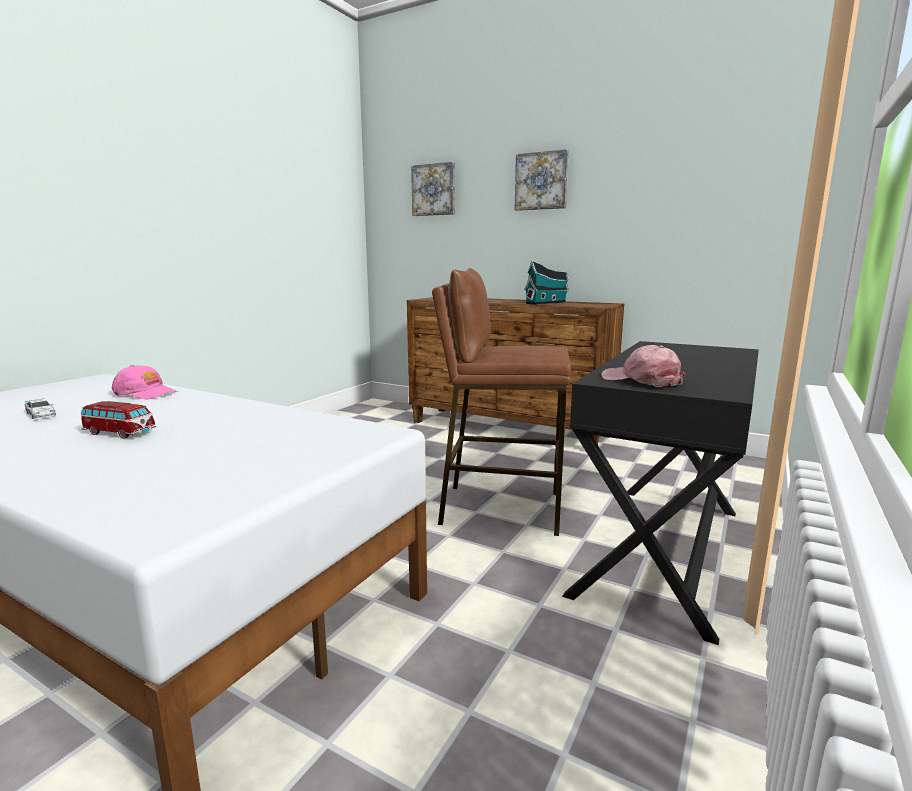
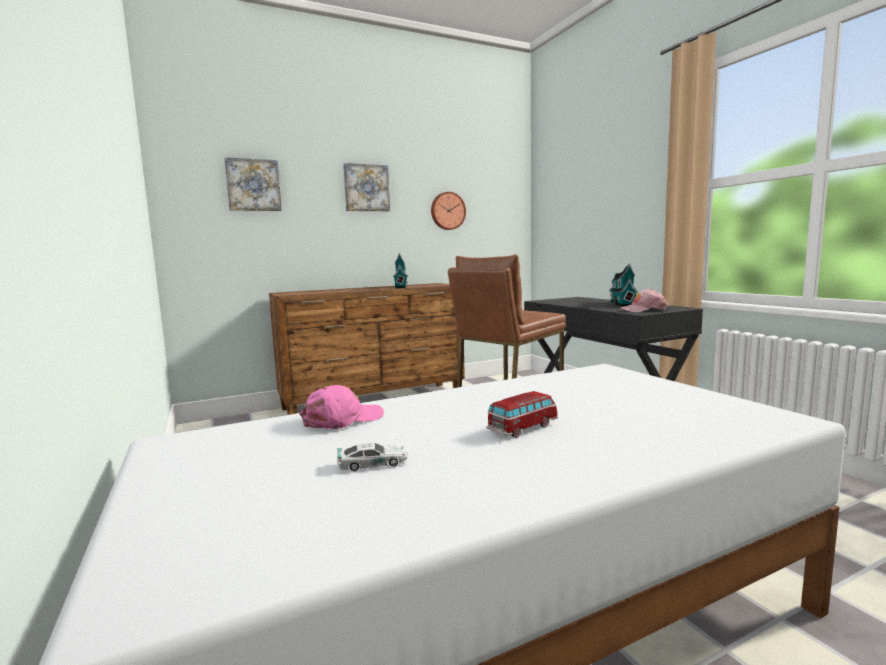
camera: 55 degrees left, 5 degrees down
none -> wall clock [431,192,466,230]
none -> toy house [609,263,638,307]

